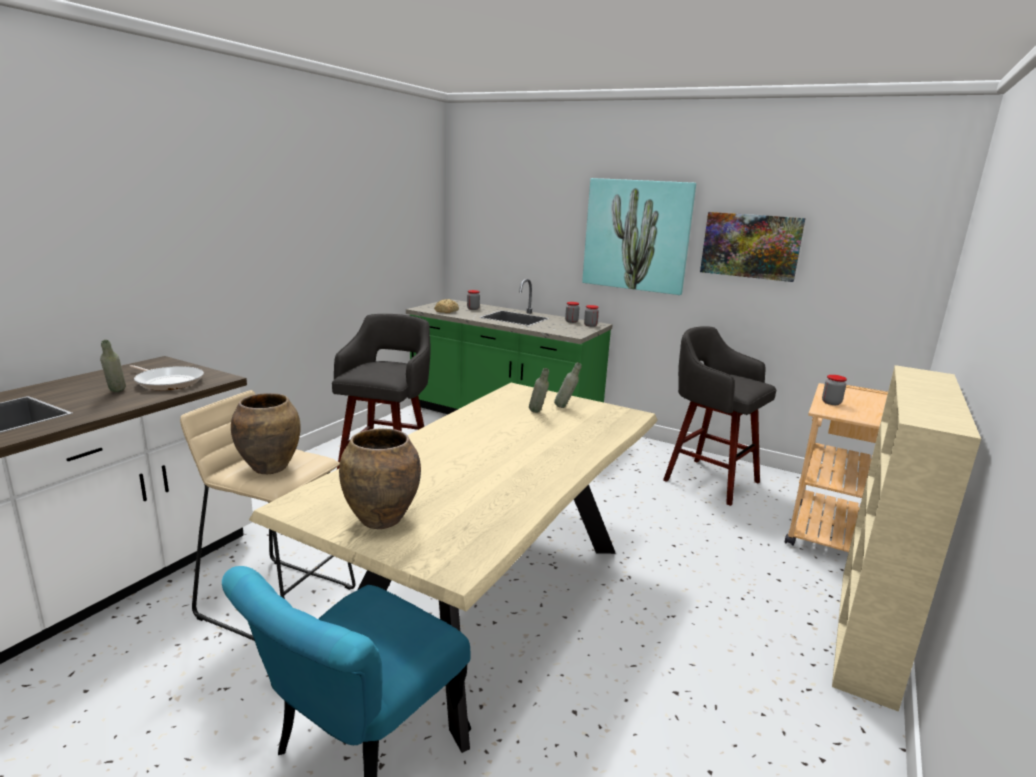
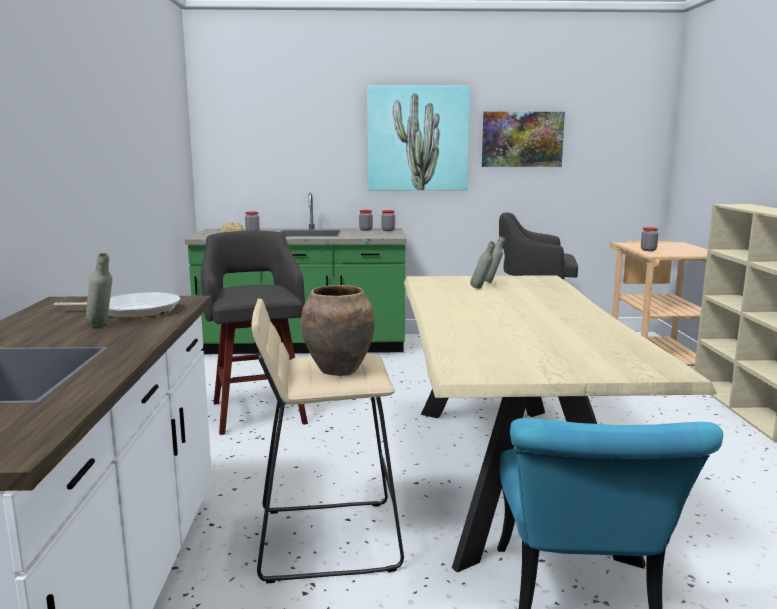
camera: 30 degrees left, 5 degrees down
brown vase [339,428,421,529] -> none

